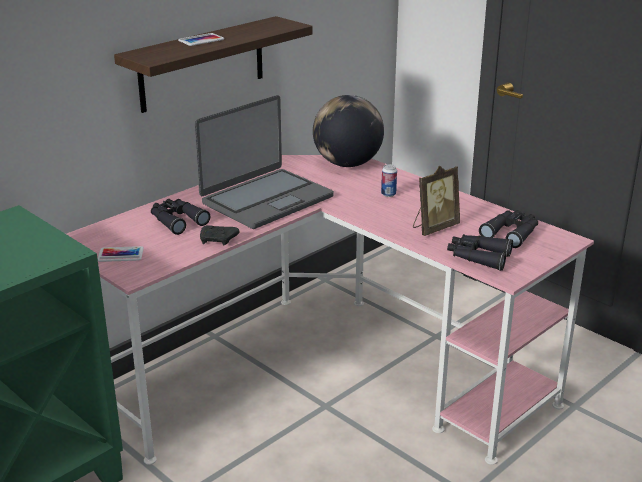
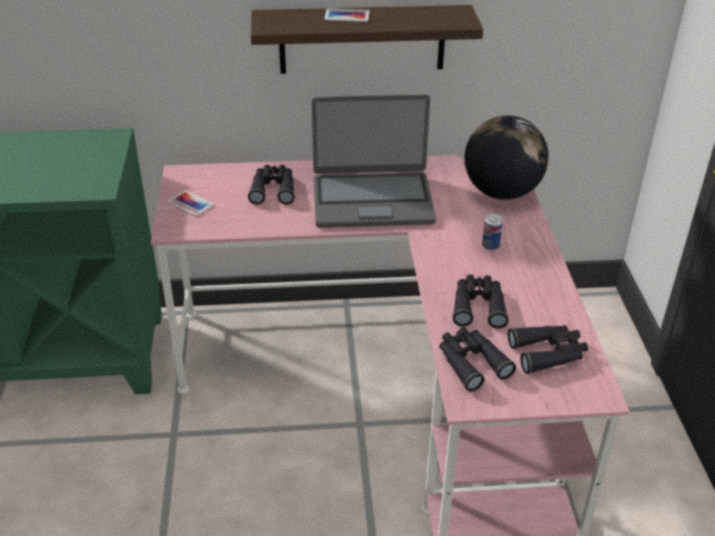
camera: 40 degrees right, 10 degrees up
black game controller [200,225,240,245] -> none
picture frame [413,166,460,236] -> black binoculars [452,274,509,328]

